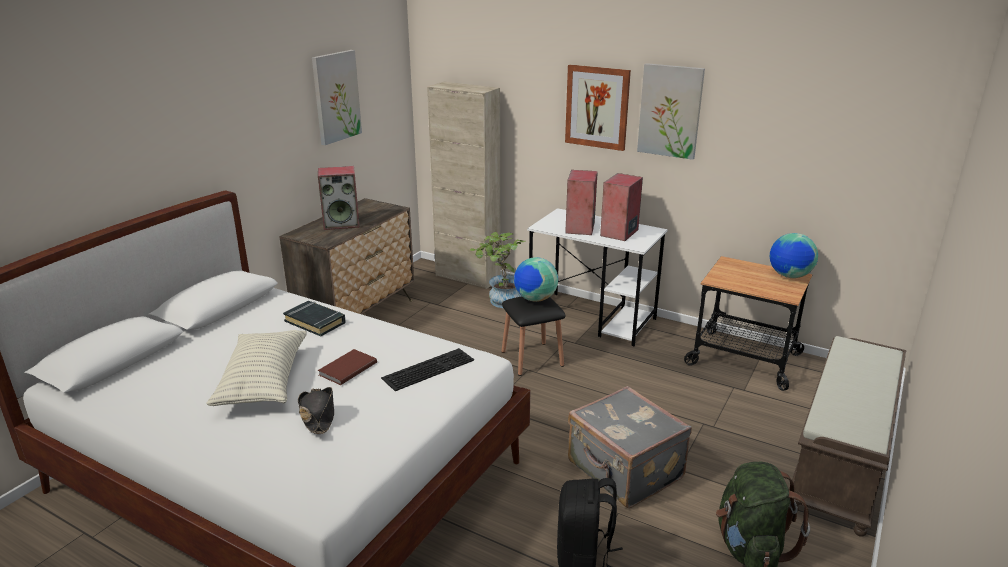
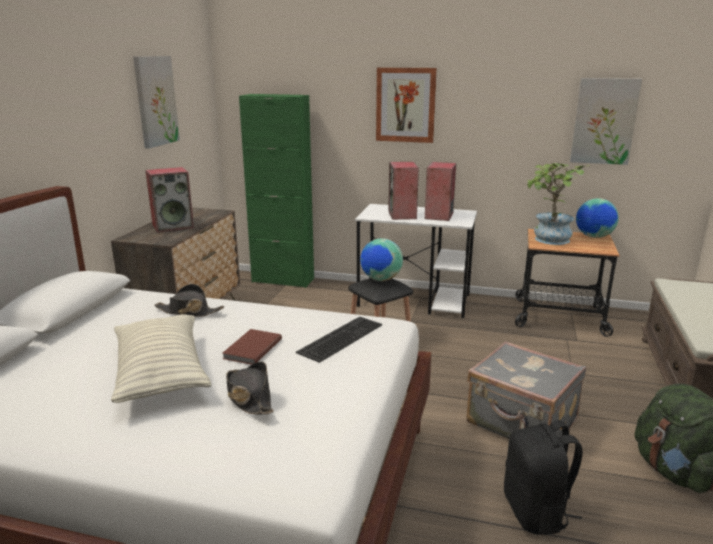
camera: 15 degrees left, 5 degrees down
black book [283,301,346,336] -> black hat [154,284,224,317]
beige cabinet [427,82,501,289] -> green cabinet [239,94,314,288]
potted plant [470,232,526,308] -> potted plant moved to [527,163,590,245]
picture [637,63,705,160] -> picture moved to [570,78,642,165]

